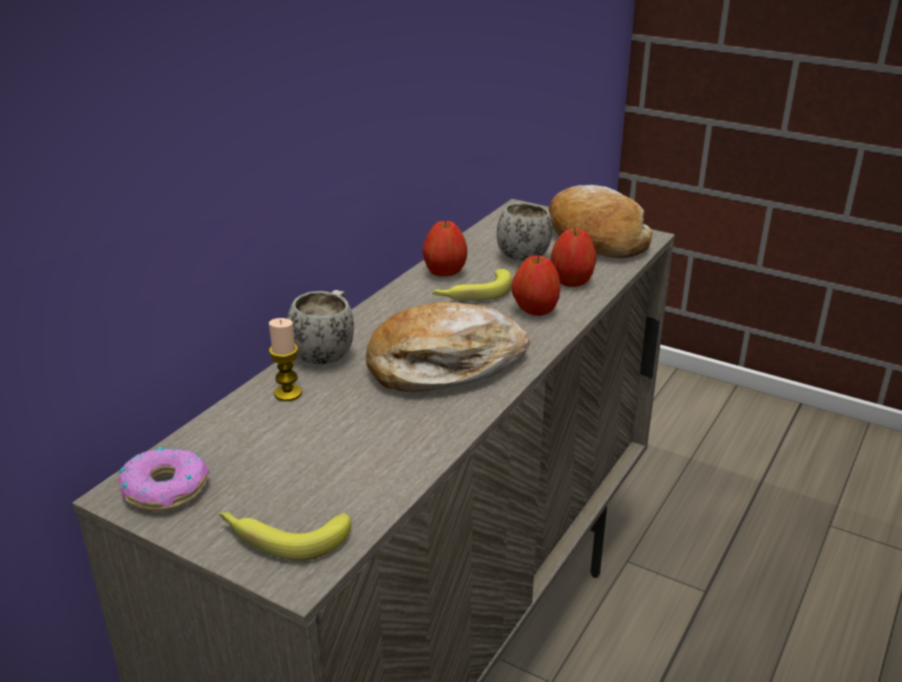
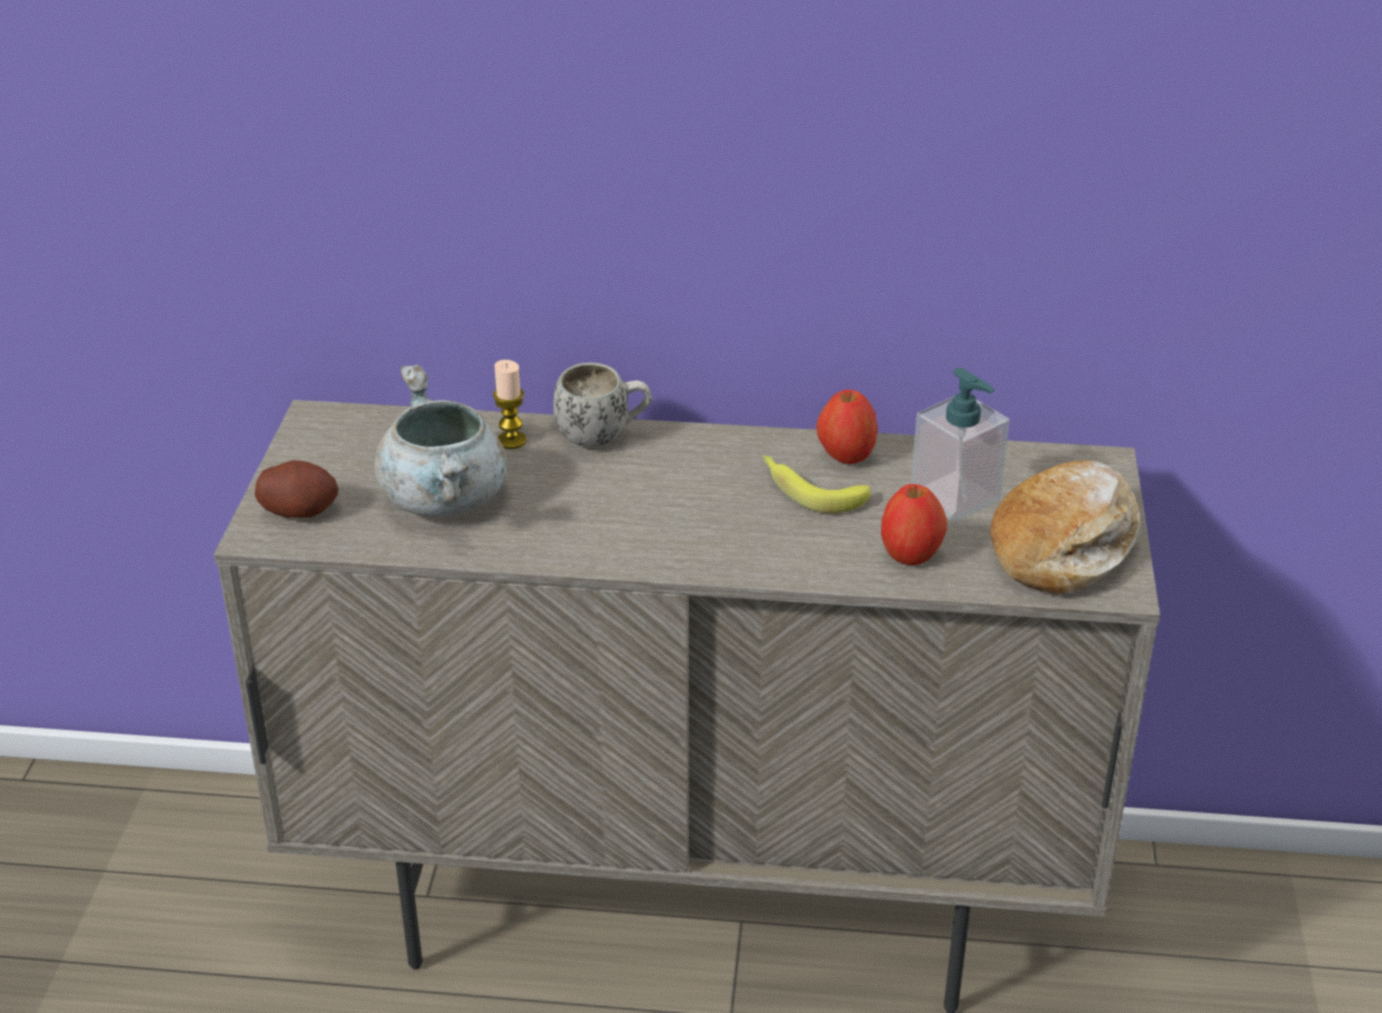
camera: 65 degrees right, 5 degrees up
donut [118,447,209,512] -> none
banana [218,511,351,561] -> potato [255,460,338,518]
bread [366,302,530,392] -> none
white mug [497,202,552,262] -> soap dispenser [911,367,1010,522]
apple [511,255,560,316] -> none
none -> grey cooking pot [374,365,507,517]

